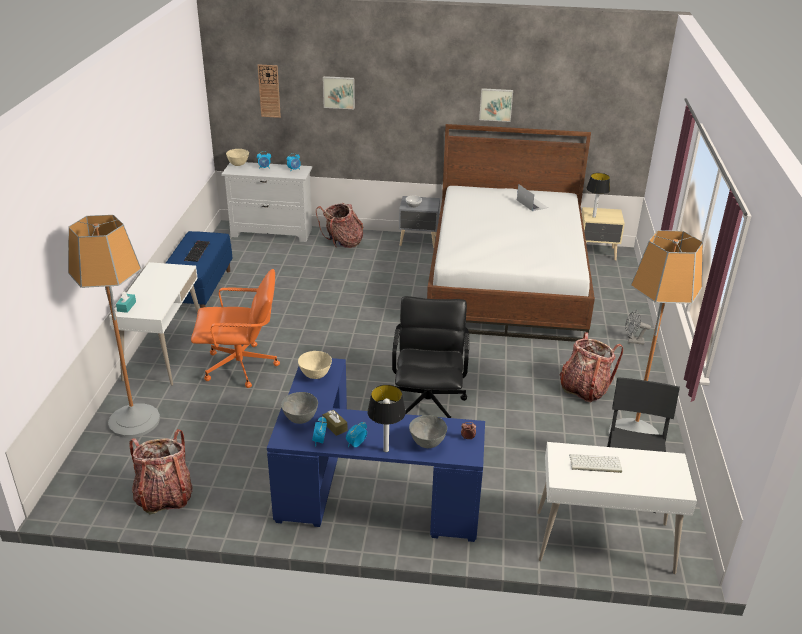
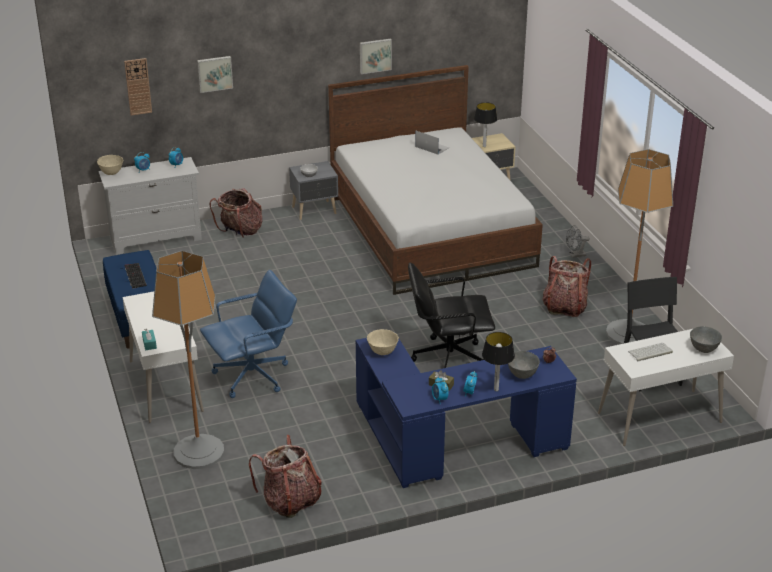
camera: 25 degrees left, 0 degrees up
orange office chair [191,269,280,388] -> blue office chair [200,270,297,398]
grey bowl [281,392,318,424] -> grey bowl moved to [690,326,722,353]
black office chair [392,296,469,418] -> black office chair turned 75 degrees counterclockwise [408,263,495,368]

